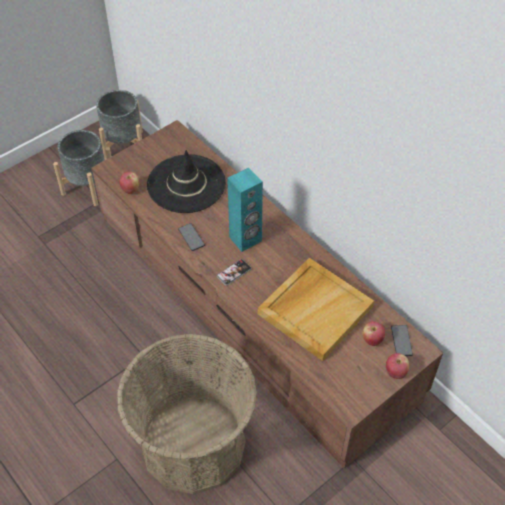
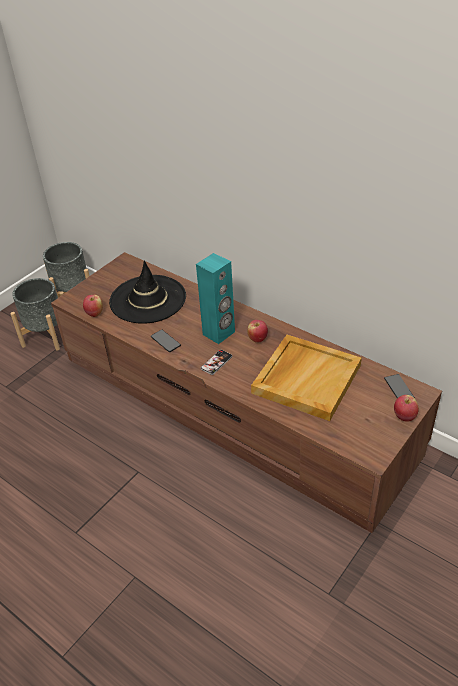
camera: 10 degrees left, 10 degrees down
basket [117,334,257,495] -> none
apple [362,321,385,346] -> apple moved to [247,320,268,343]

